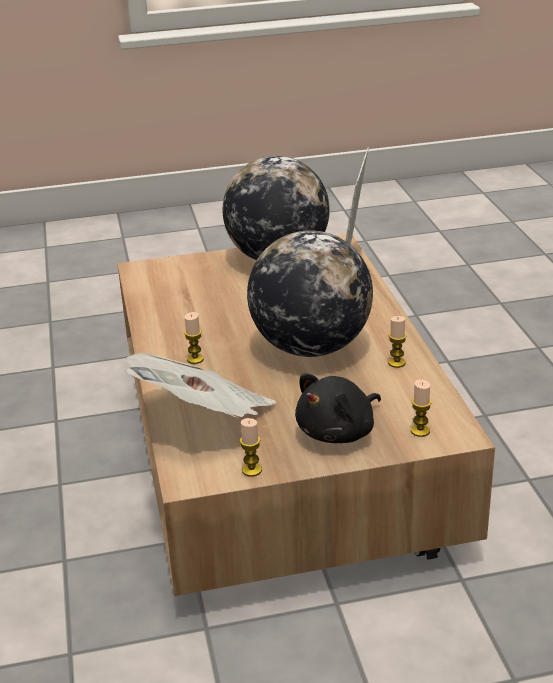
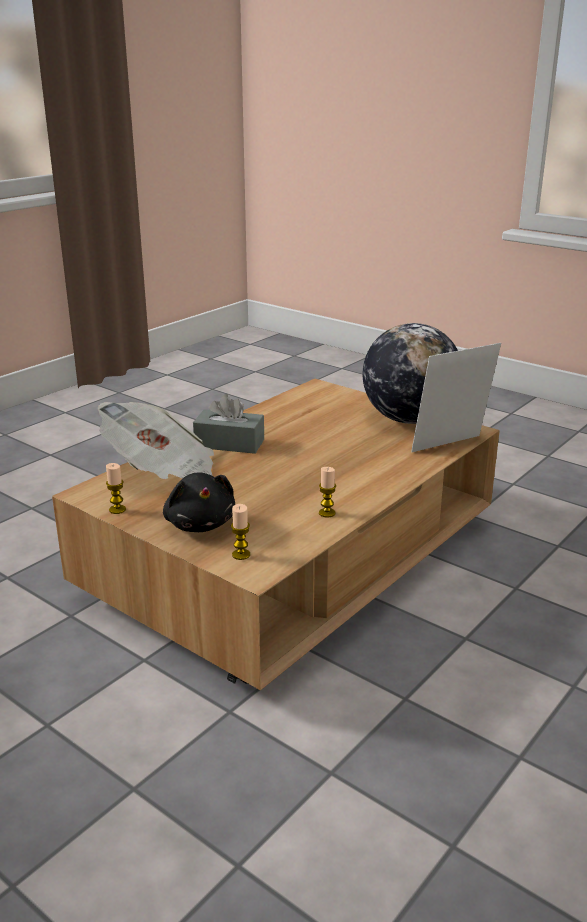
camera: 50 degrees right, 5 degrees down
candle [184,312,204,364] -> grey tissue box [193,394,264,454]
globe [247,230,373,357] -> none
black plush toy [295,373,381,443] -> black plush toy turned 120 degrees counterclockwise [163,473,235,532]

